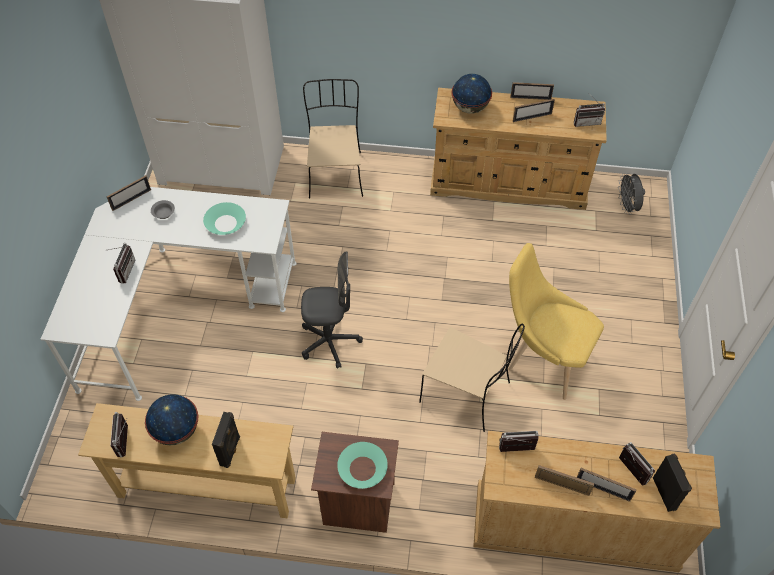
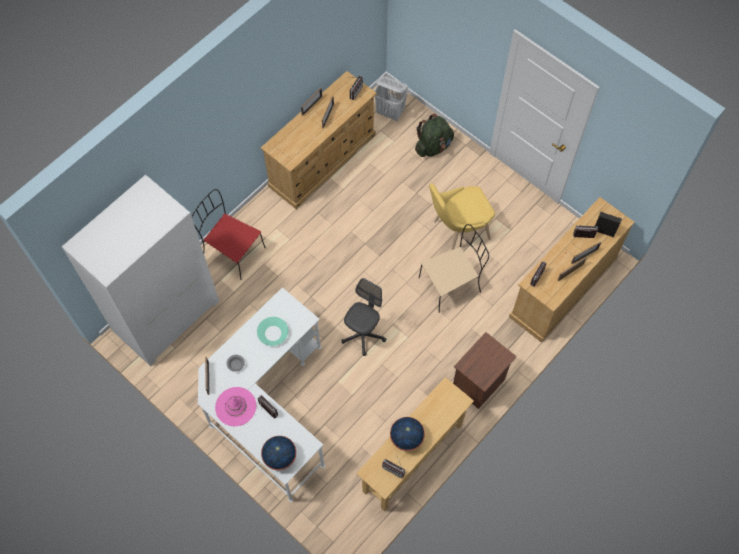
camera: 55 degrees left, 10 degrees up
black speaker [212,412,240,468] -> none
beige chair [303,79,363,199] -> red chair [192,189,266,280]
turquoise bowl [337,442,388,489] -> none
globe [452,74,492,114] -> globe moved to [261,436,296,470]
grey fan [618,173,645,214] -> white laundry basket [374,76,408,121]
none -> pink hat [215,387,256,426]
none -> green backpack [415,114,454,157]

